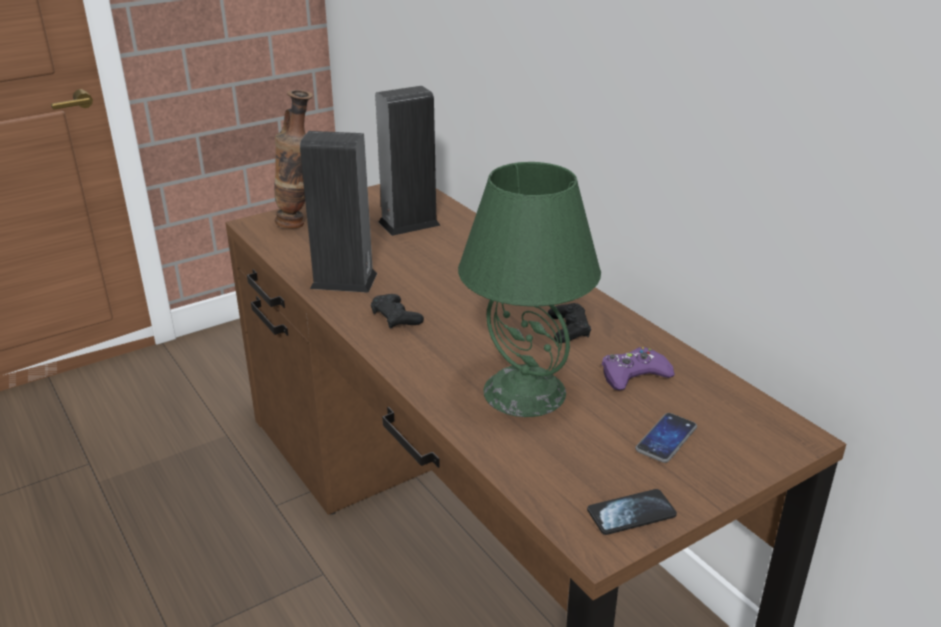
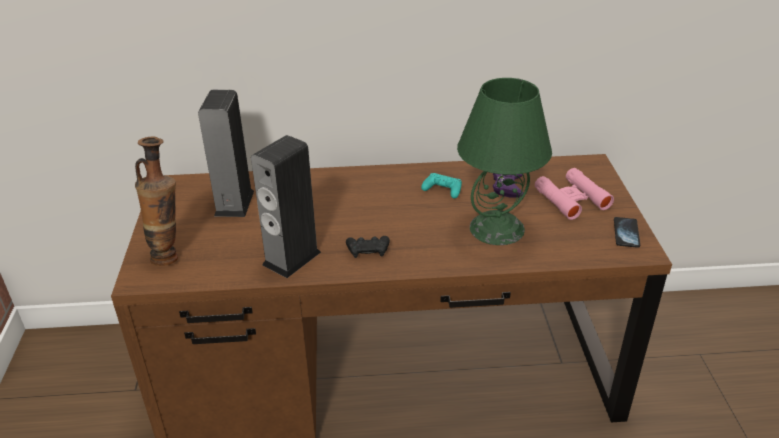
camera: 60 degrees left, 5 degrees up
black game controller [548,303,591,343] -> turquoise game controller [421,173,462,199]
phone [635,413,697,463] -> pink binoculars [535,168,614,220]

